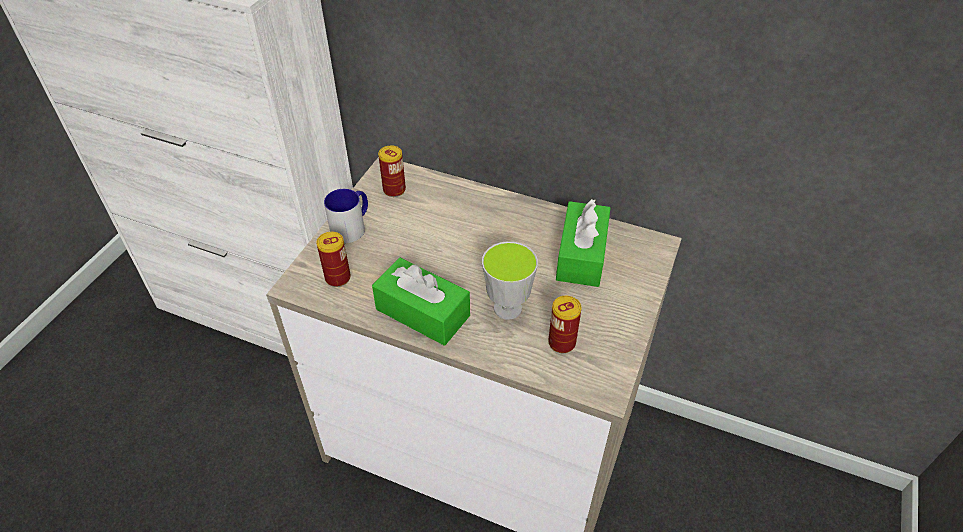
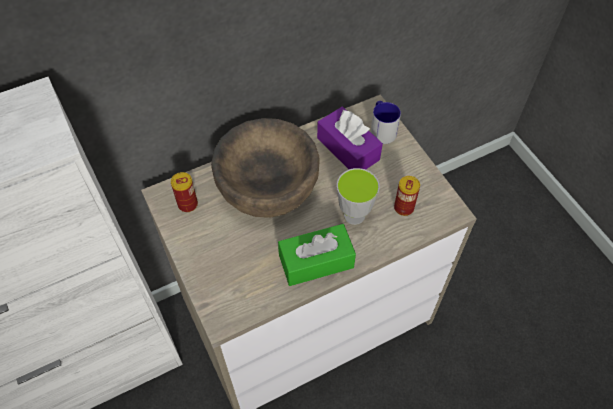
camera: 50 degrees left, 10 degrees up
can [316,232,351,287] -> none
mug [324,189,368,243] -> mug moved to [371,101,401,144]
green tissue box [556,199,610,287] -> purple tissue box [317,107,383,169]
none -> brown bowl [211,118,320,218]

